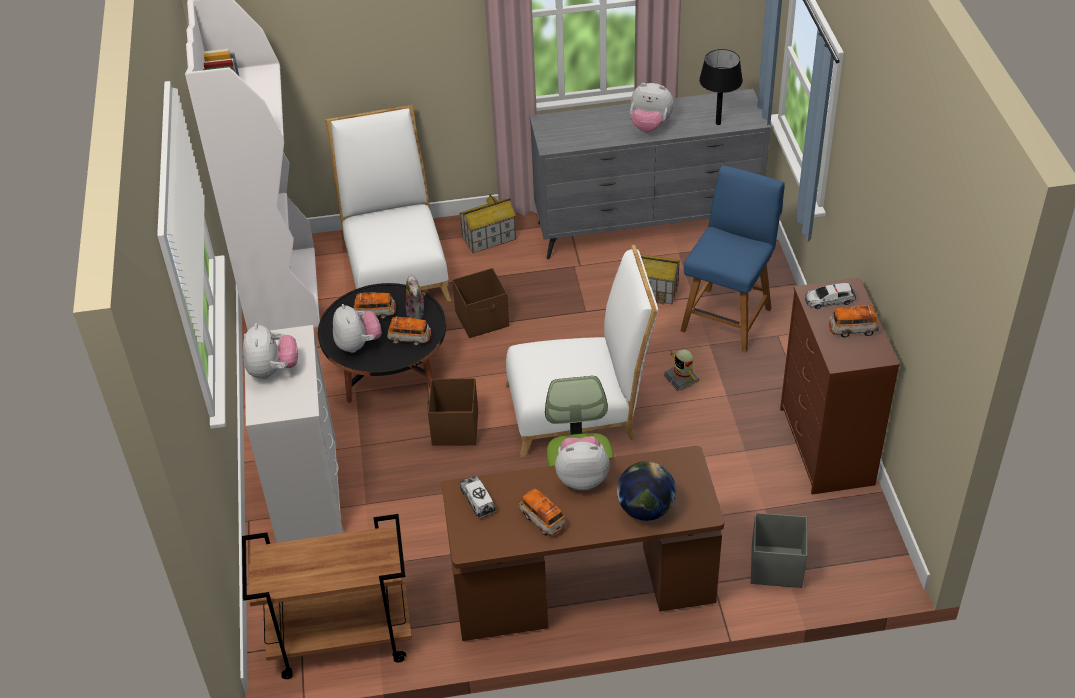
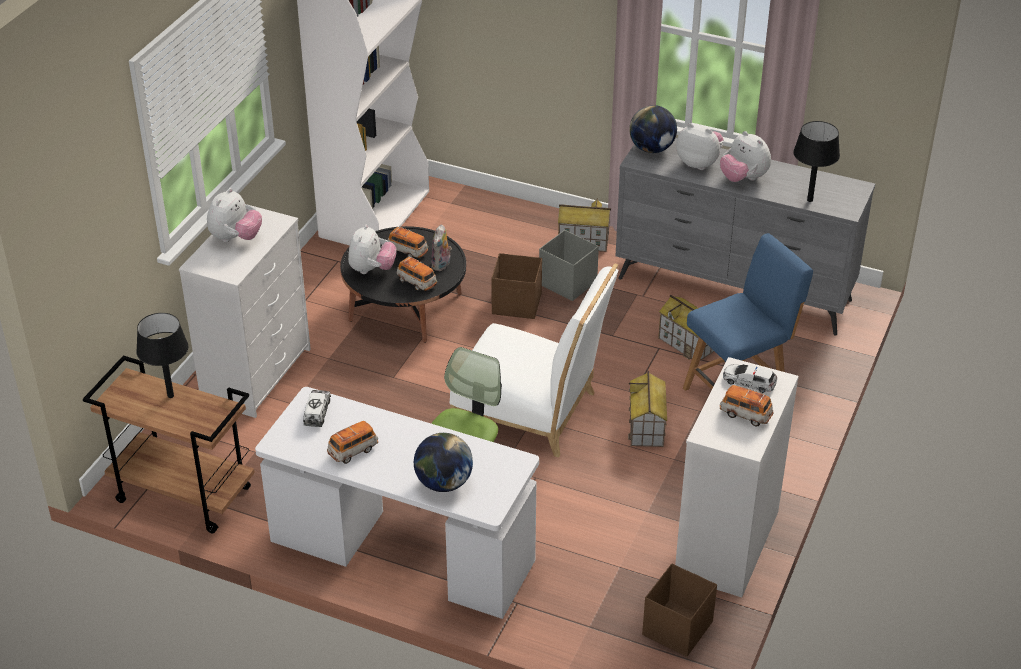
camera: 30 degrees right, 5 degrees down
white chair [325,105,451,301] -> none
brown storage box [427,378,478,446] -> brown storage box moved to [642,563,717,657]
brown desk [442,446,724,641] -> white desk [255,387,539,619]
toy car [519,489,566,536] -> toy car turned 60 degrees clockwise [327,421,378,464]
plush toy [555,436,609,490] -> plush toy moved to [676,123,724,170]
toy robot [664,349,699,391] -> toy house [628,371,667,447]
grey storage box [751,513,807,588] -> grey storage box moved to [539,230,599,301]
brown dresser [780,278,900,494] -> white dresser [675,357,799,597]
none -> black table lamp [136,313,188,398]
none -> globe [629,105,677,153]

